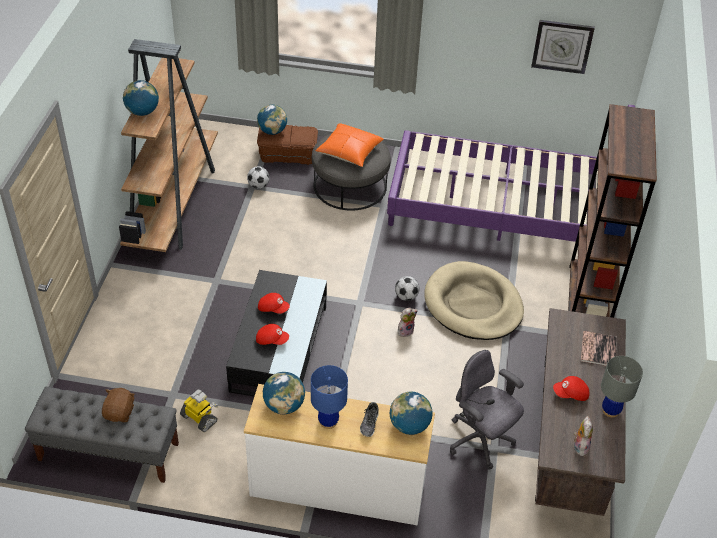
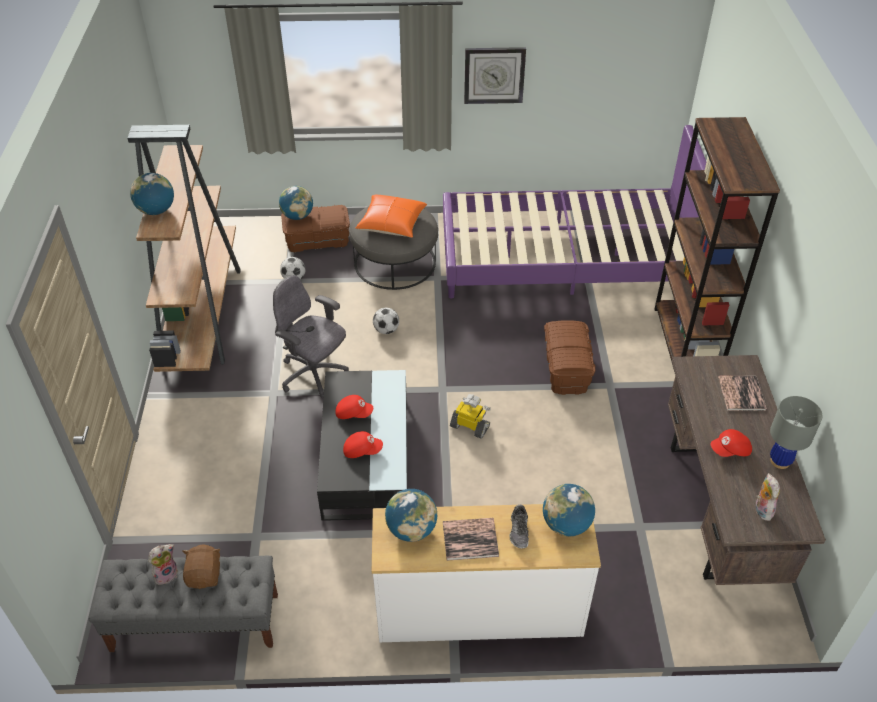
camera: 10 degrees left, 0 degrees up
toy robot [180,389,218,432] -> toy robot moved to [450,394,491,439]
blue table lamp [311,365,348,429] -> book [443,518,499,561]
football [395,276,420,301] -> football moved to [373,308,399,334]
plush toy [398,308,418,337] -> plush toy moved to [148,544,178,585]
beige dog bed [424,261,524,340] -> brown storage box [544,320,596,395]
grey office chair [450,350,524,469] -> grey office chair moved to [273,275,349,399]
wall clock [531,20,595,74] -> wall clock moved to [464,47,526,104]

